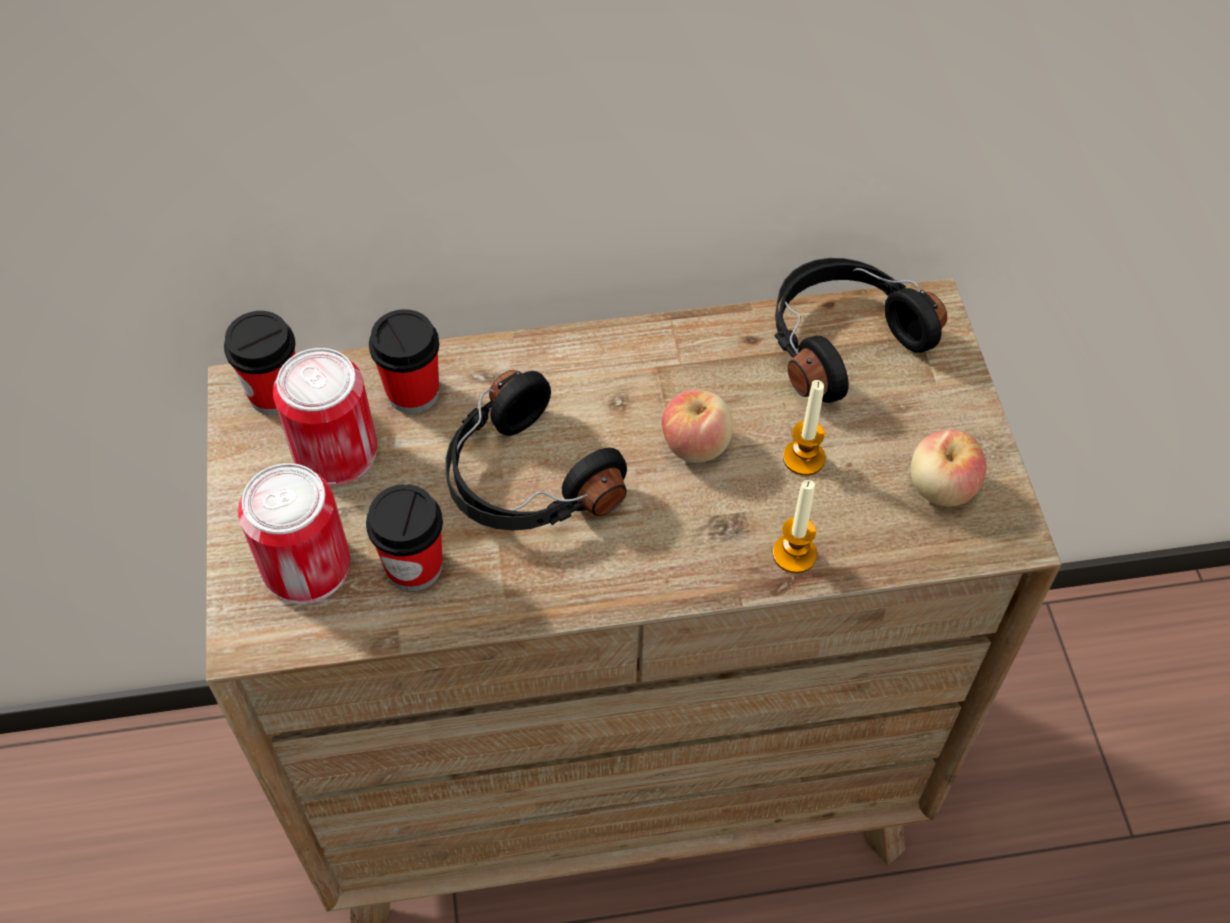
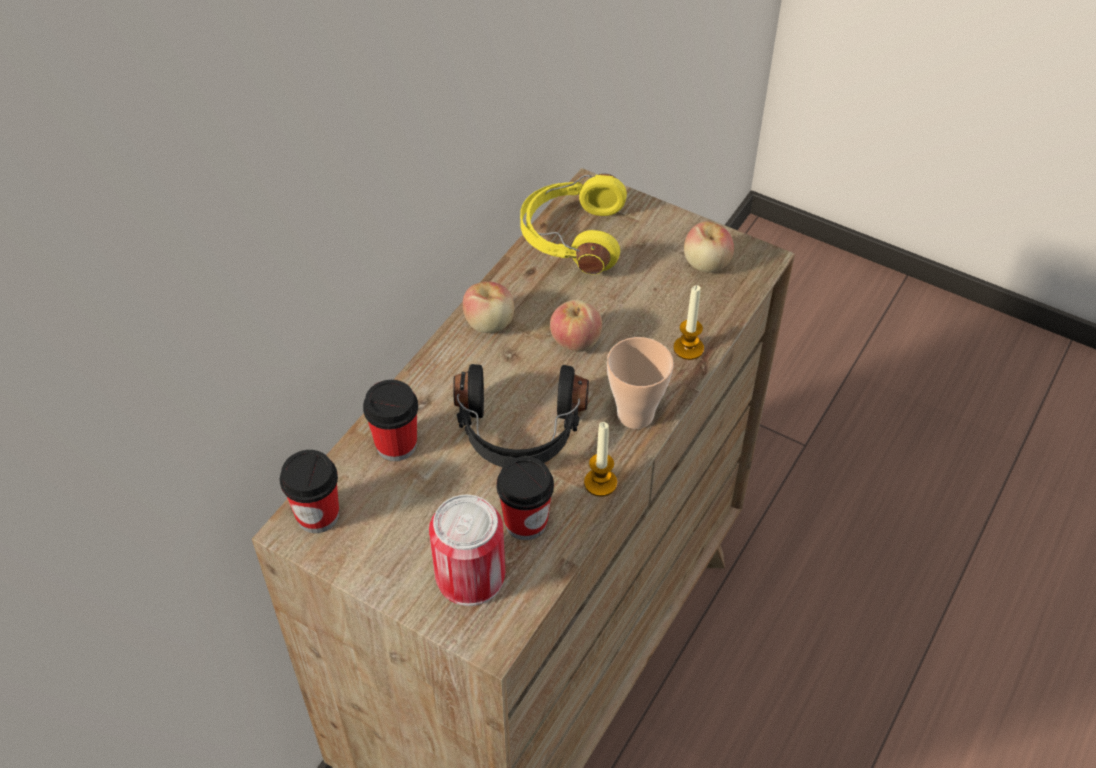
camera: 50 degrees left, 5 degrees down
can [273,348,377,486] -> none
black headphones [774,258,947,403] -> yellow headphones [520,174,627,274]
candle [783,380,825,476] -> candle moved to [584,422,617,497]
none -> apple [463,282,514,333]
none -> cup [607,337,674,429]

